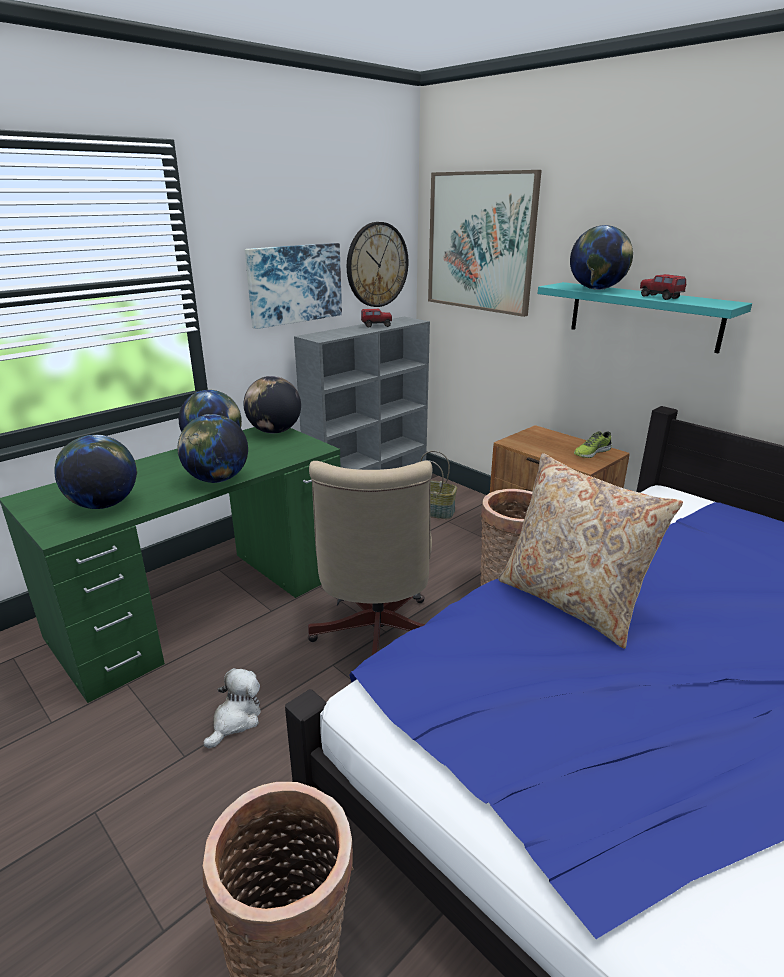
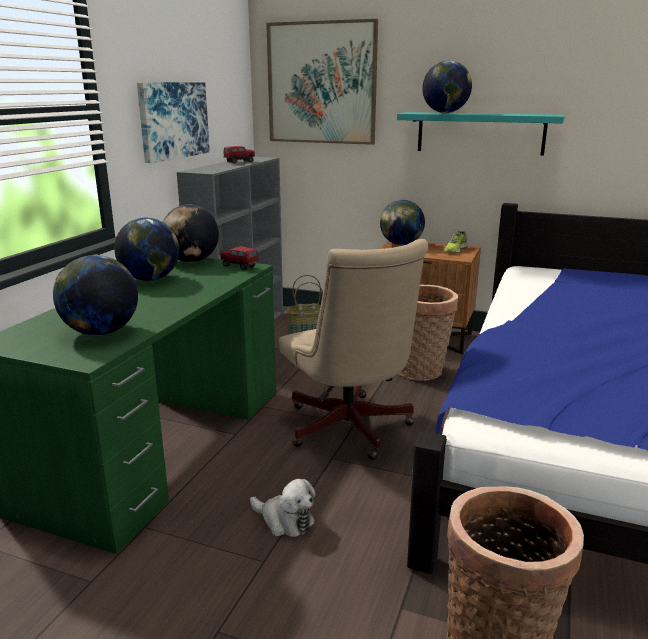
camera: 25 degrees left, 5 degrees down
globe [177,414,248,483] -> globe moved to [380,200,425,246]
plush toy [204,668,261,748] -> plush toy turned 120 degrees clockwise [250,479,316,537]
wall clock [347,222,408,307] -> none
beige pillow [498,453,683,649] -> none
toy truck [640,274,686,300] -> toy truck moved to [220,246,258,270]

